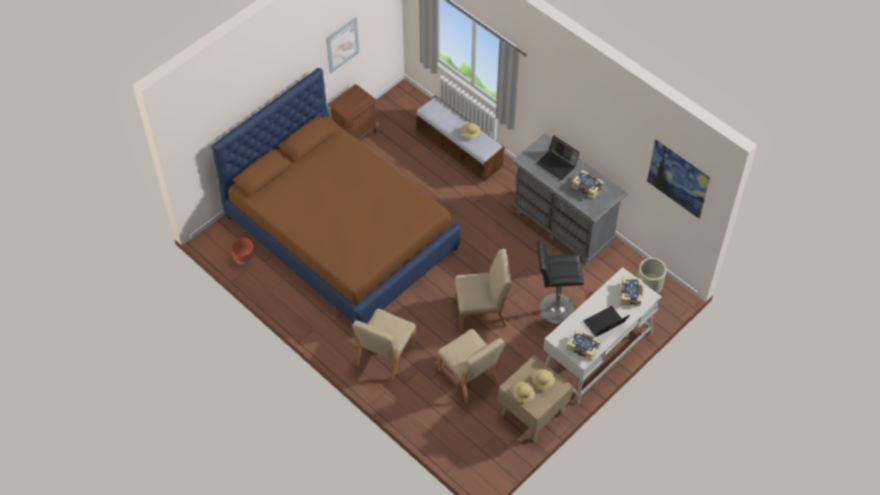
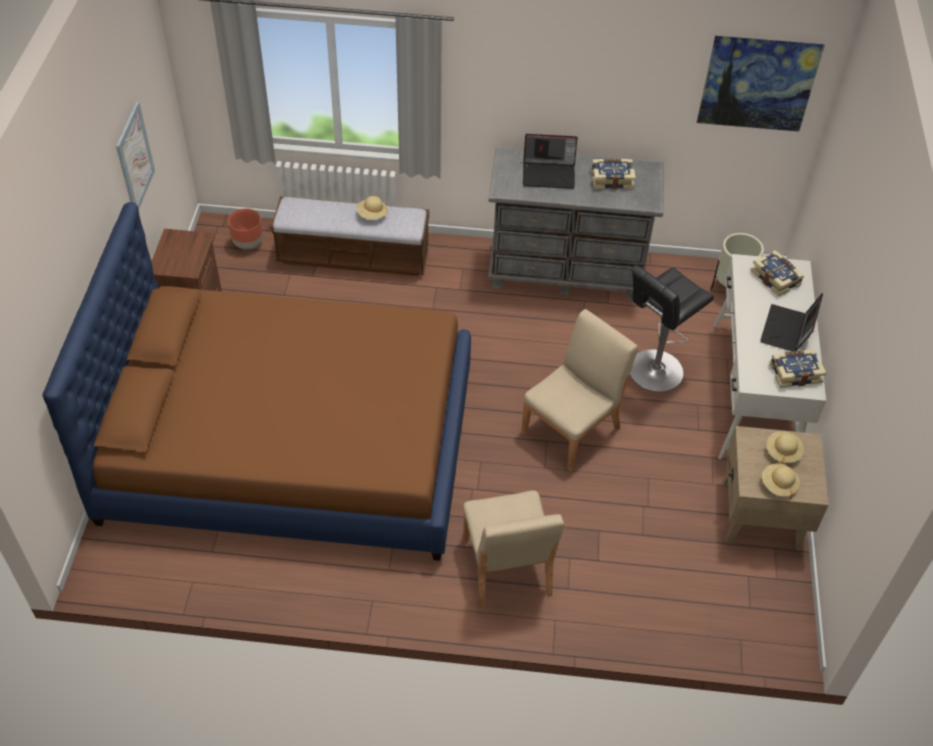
camera: 40 degrees left, 5 degrees down
brown planter [231,238,255,265] -> brown planter moved to [228,209,263,249]
beige chair [437,329,505,404] -> none

